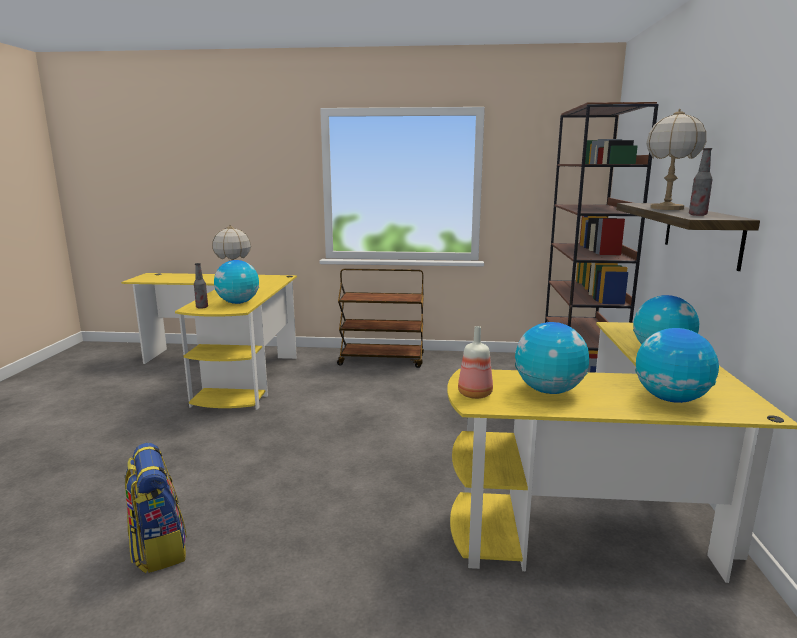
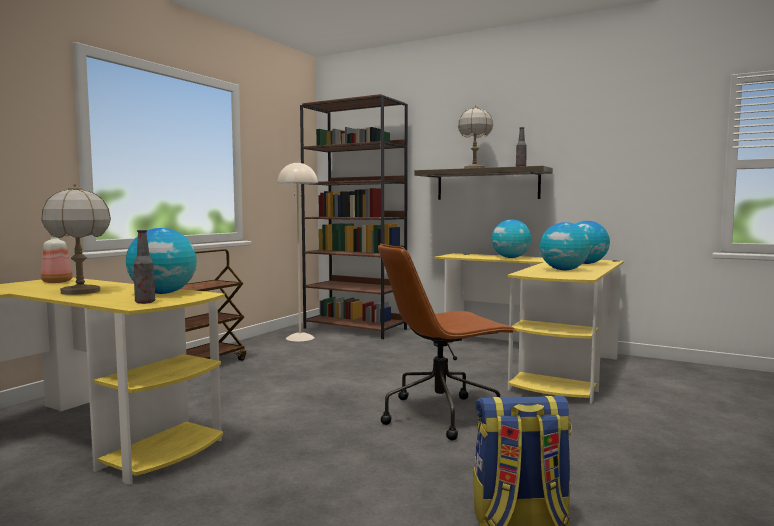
camera: 65 degrees left, 10 degrees down
bottle [458,326,493,399] -> bottle moved to [41,236,73,283]
none -> beige floor lamp [278,162,318,342]
none -> brown office chair [378,244,516,440]

